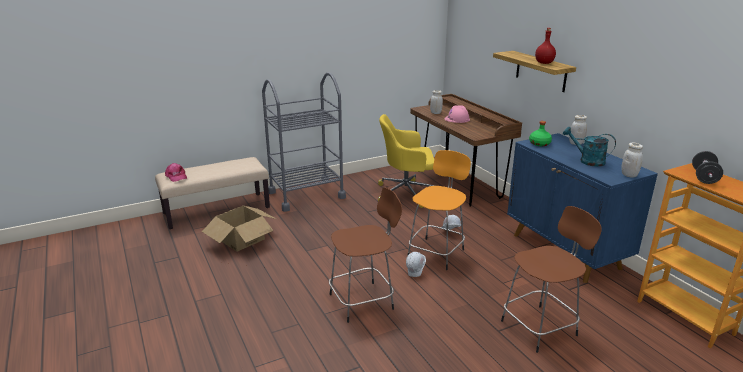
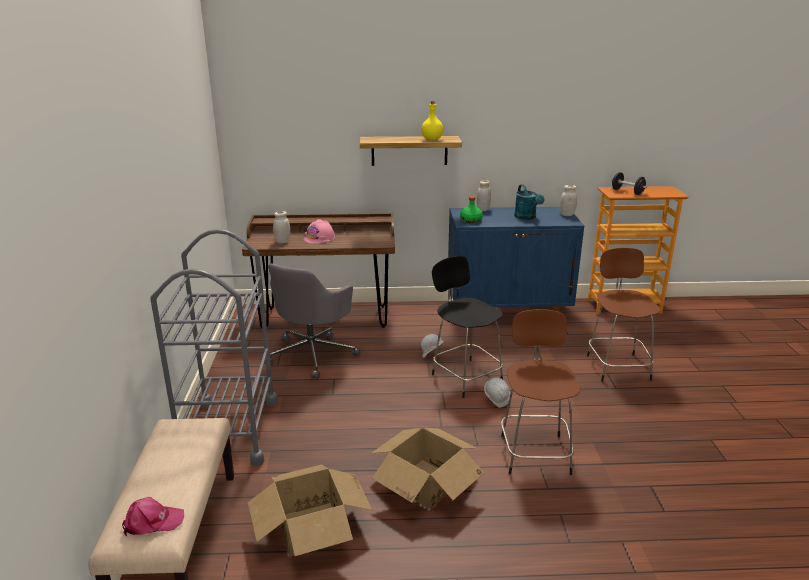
camera: 65 degrees left, 0 degrees up
yellow office chair [378,114,435,208] -> grey office chair [265,263,361,379]
orange stool [407,150,471,270] -> black stool [432,256,503,398]
red bottle [535,28,556,64] -> yellow bottle [421,101,443,140]
turquoise watering can [563,127,616,167] -> turquoise watering can turned 75 degrees counterclockwise [514,185,544,220]
none -> cardboard box [371,428,484,509]

